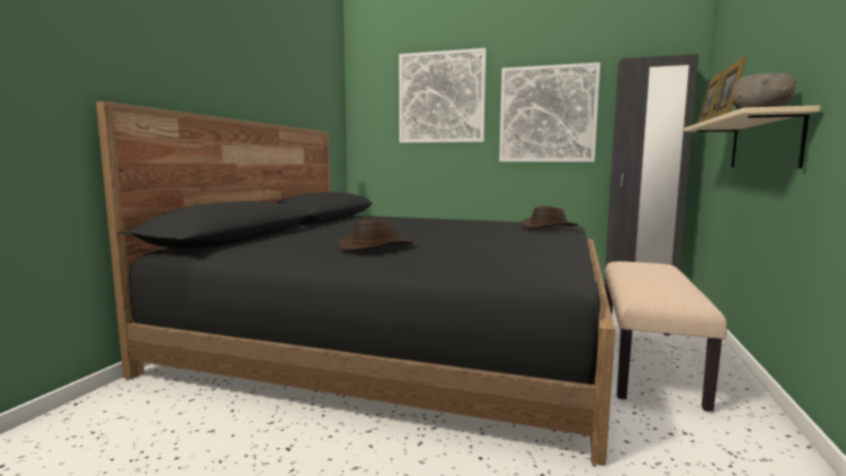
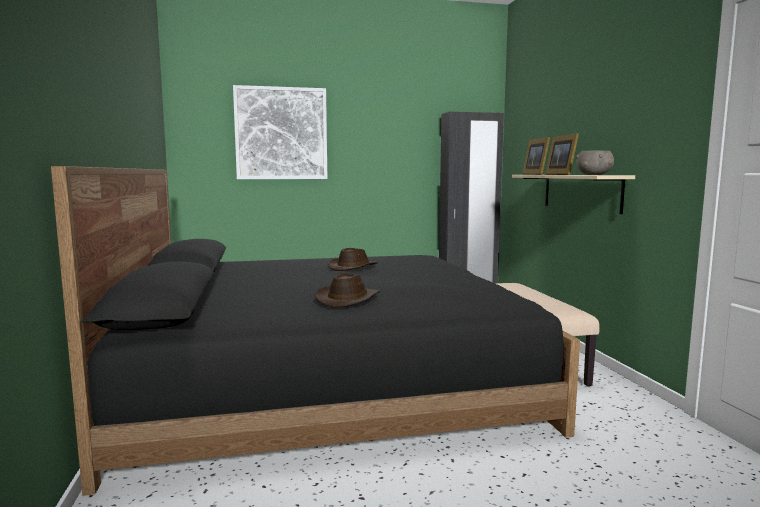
camera: 30 degrees left, 0 degrees up
picture [499,62,600,162] -> none
brown hat [520,206,579,229] -> brown hat moved to [328,248,378,271]

